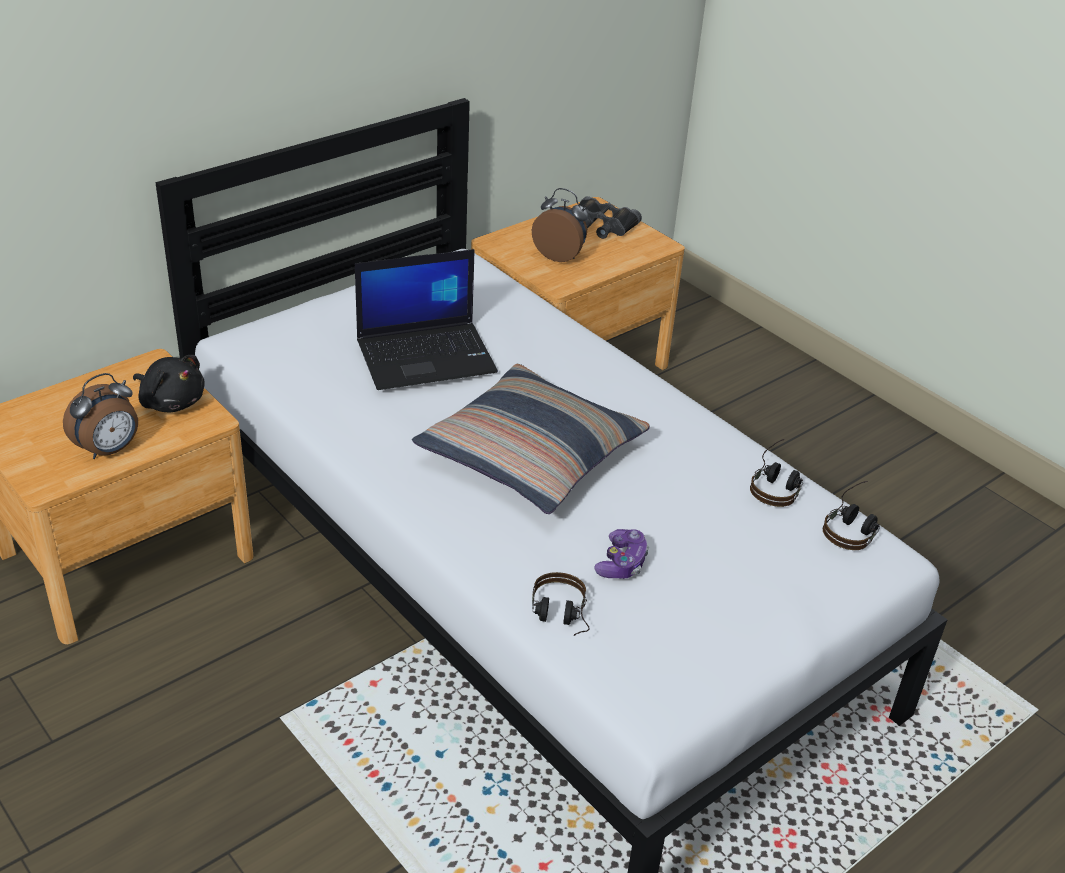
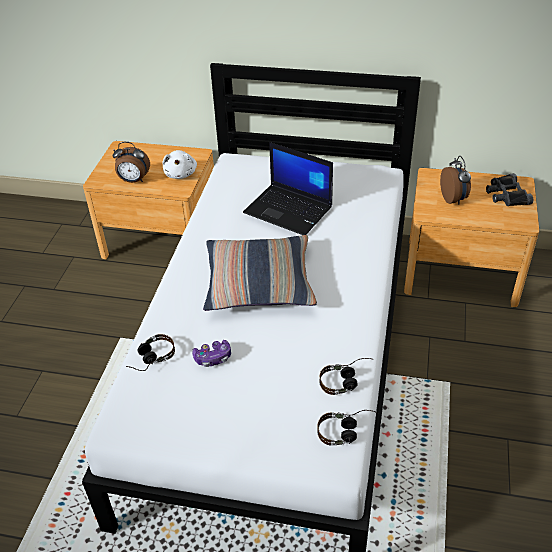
camera: 55 degrees right, 5 degrees up
black plush toy [133,355,205,413] -> white plush toy [162,150,197,179]

